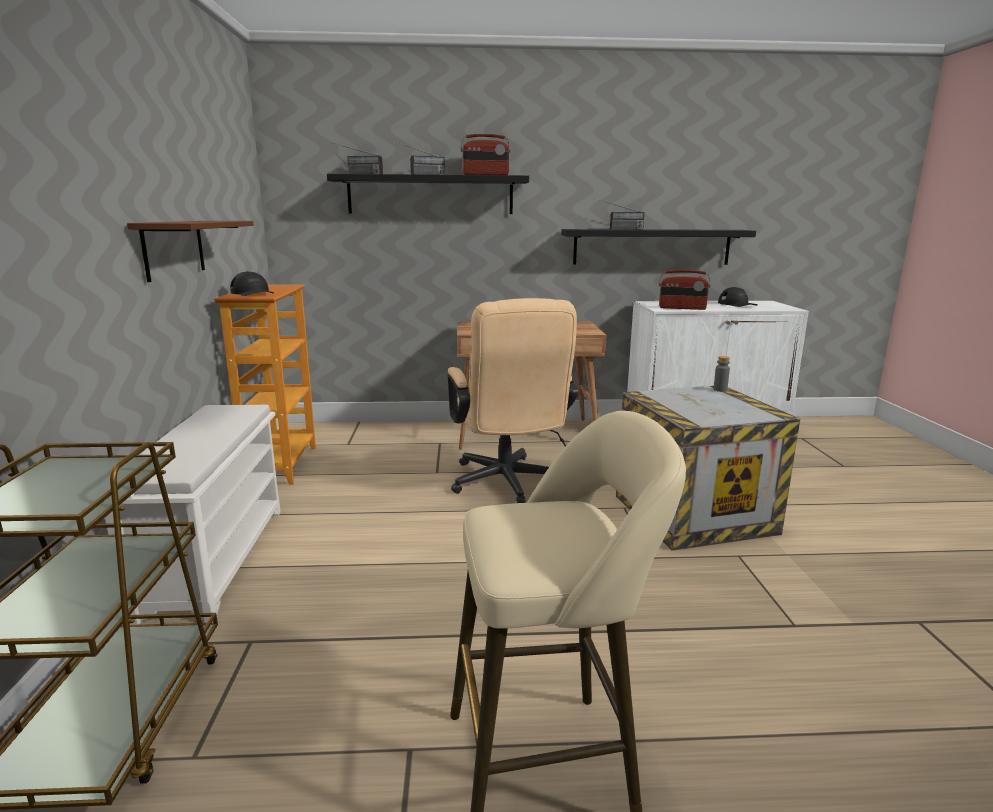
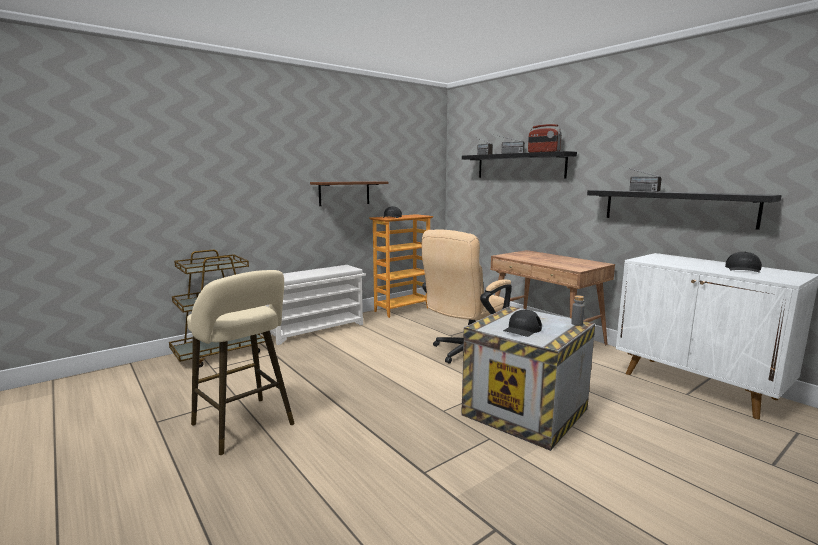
camera: 55 degrees right, 5 degrees down
radio [659,270,711,310] -> none
none -> black cap [503,309,542,337]

